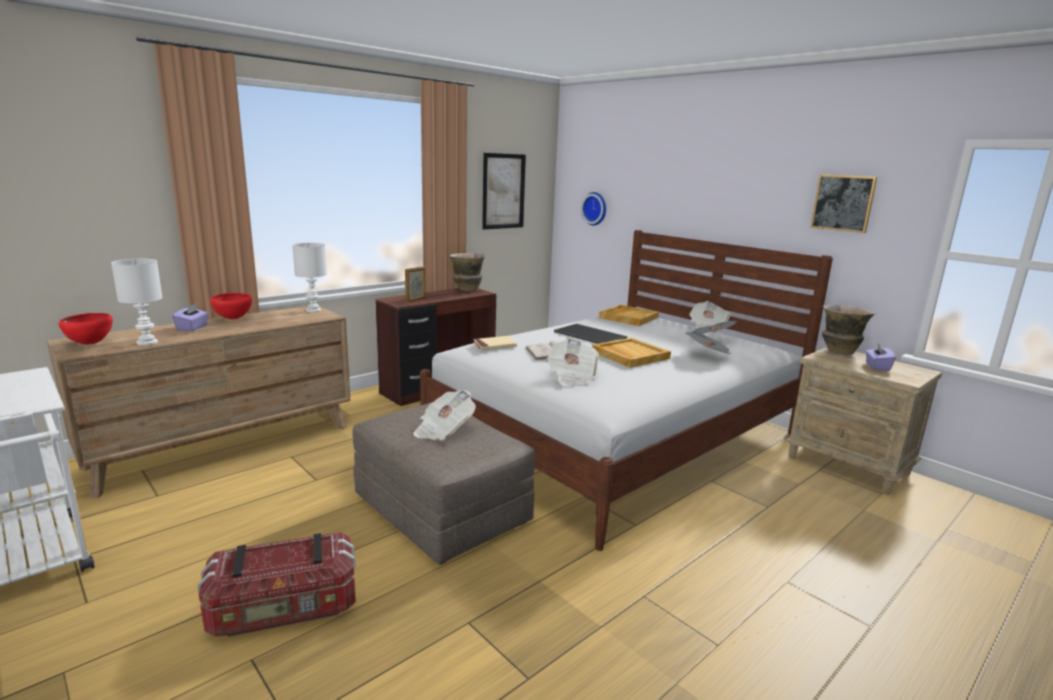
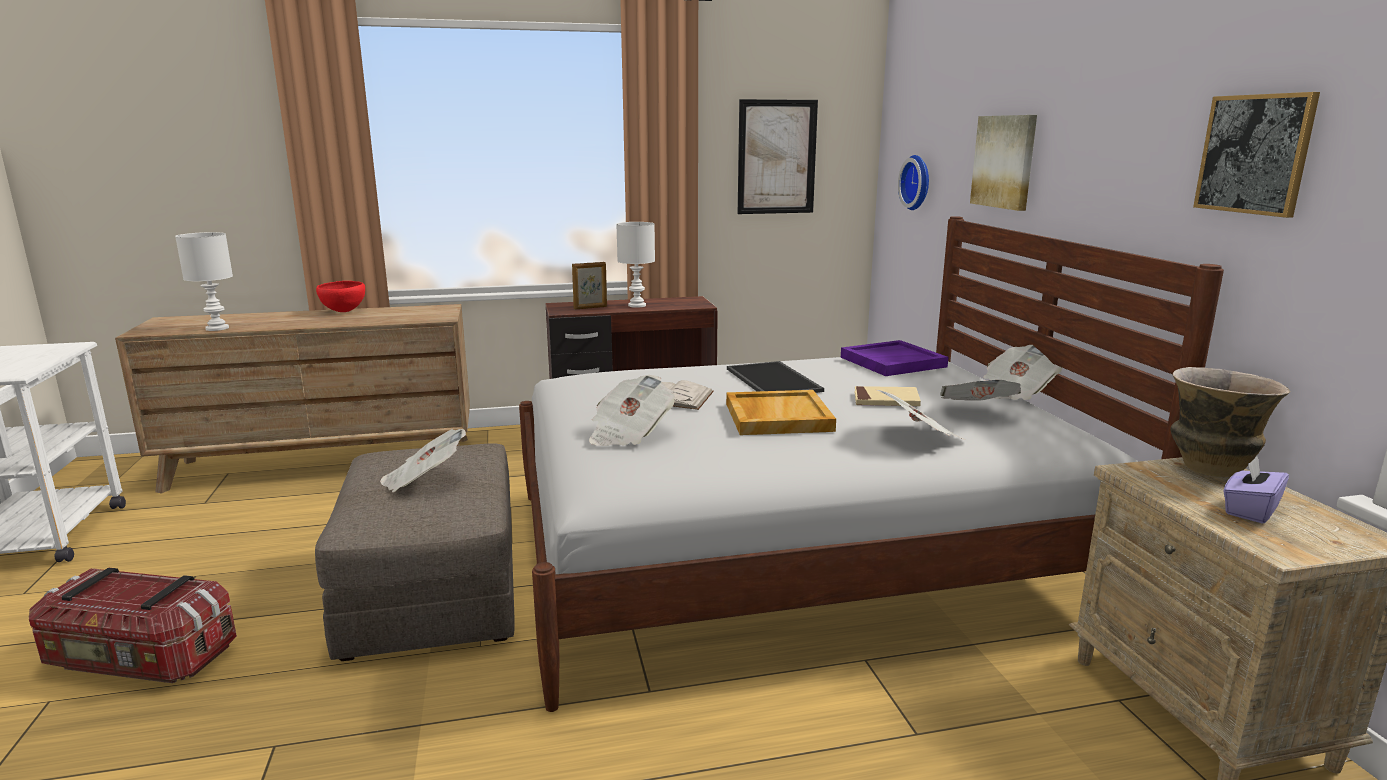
camera: 30 degrees right, 0 degrees up
red bowl [59,313,113,344] -> none
purple tissue box [172,303,209,331] -> none
white table lamp [292,243,327,312] -> white table lamp moved to [616,222,655,308]
vase [449,253,486,291] -> none
beige book [473,336,517,350] -> beige book moved to [854,386,921,407]
beige tray [599,305,659,326] -> purple tray [841,340,948,376]
none -> picture [970,115,1037,211]

